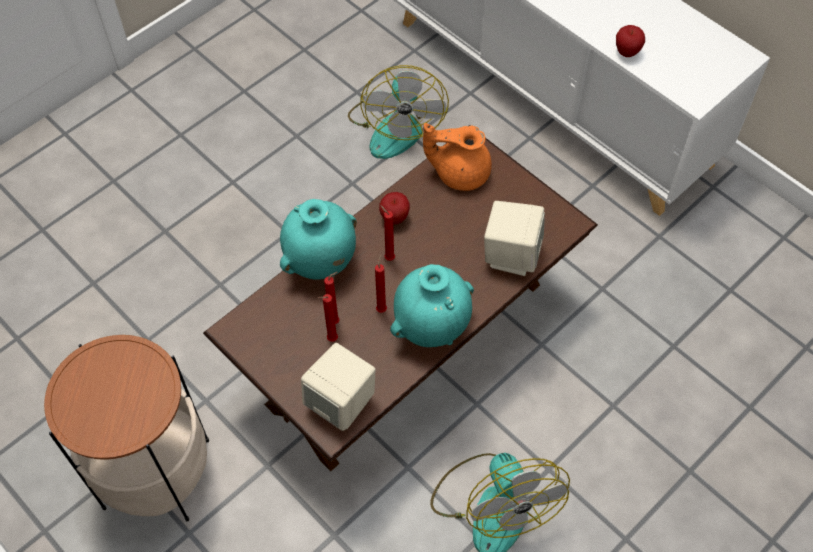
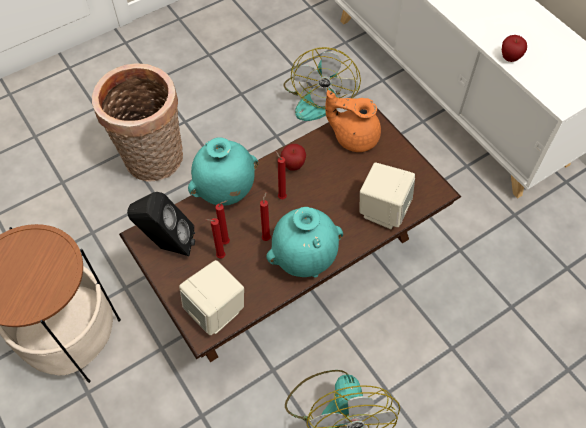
camera: 10 degrees right, 0 degrees up
none -> basket [92,63,183,182]
none -> black speaker [127,192,195,256]

